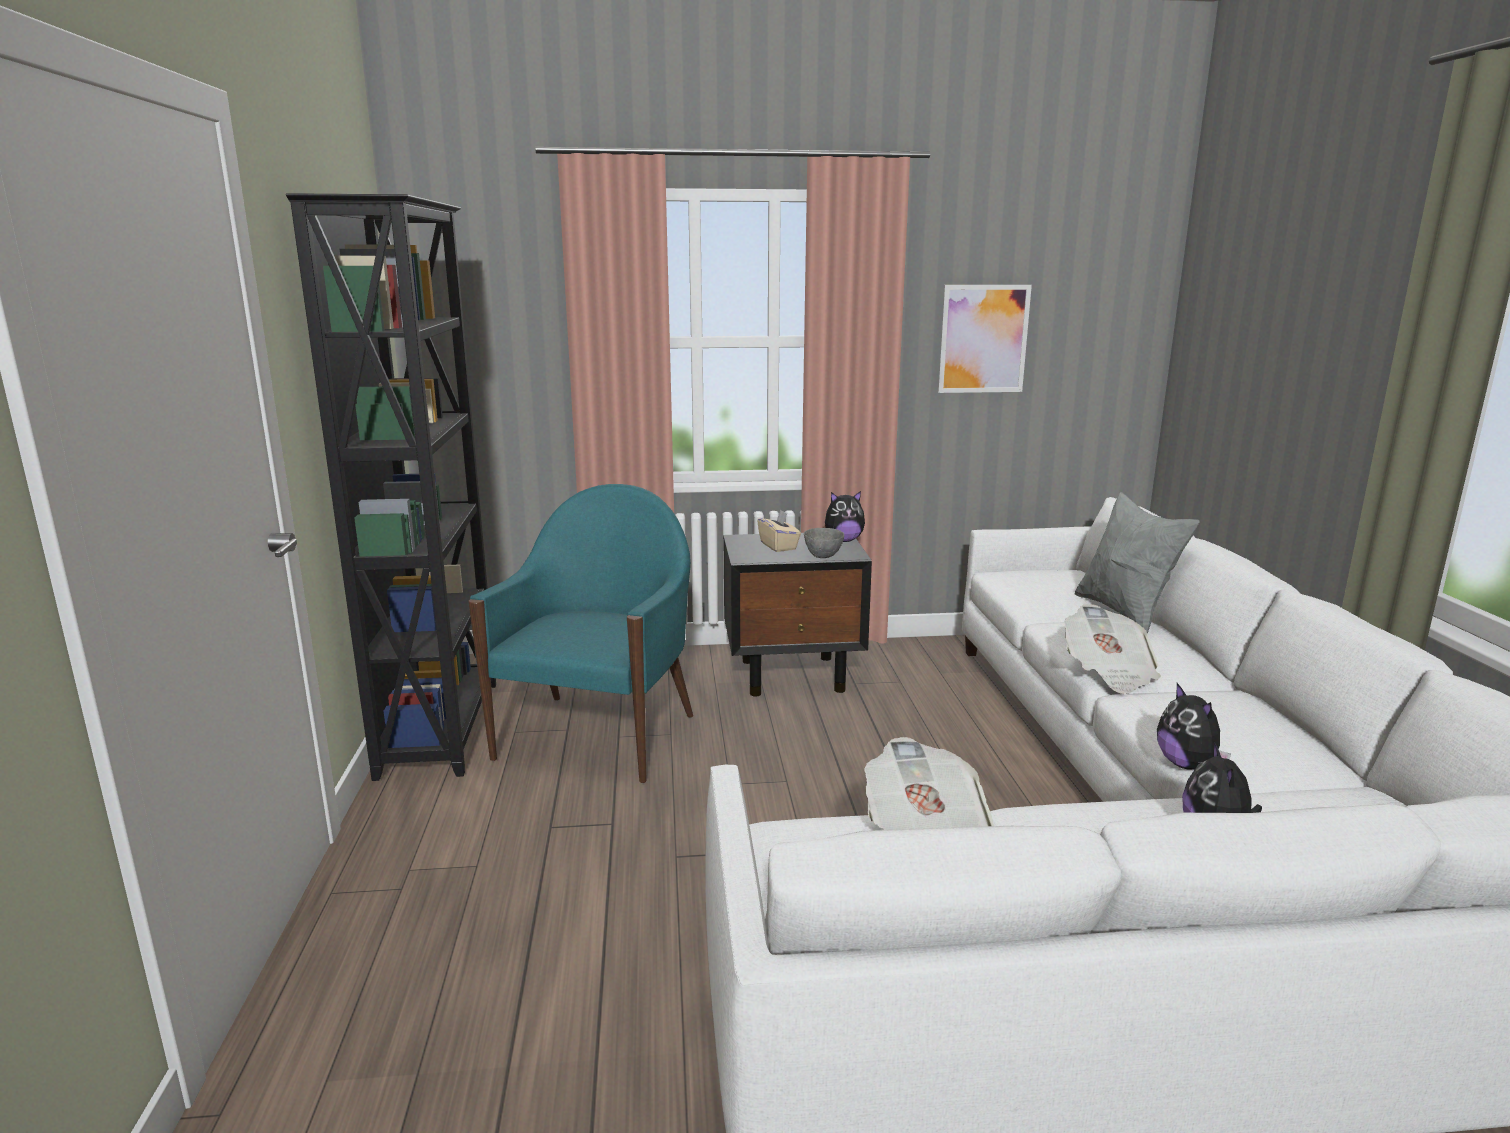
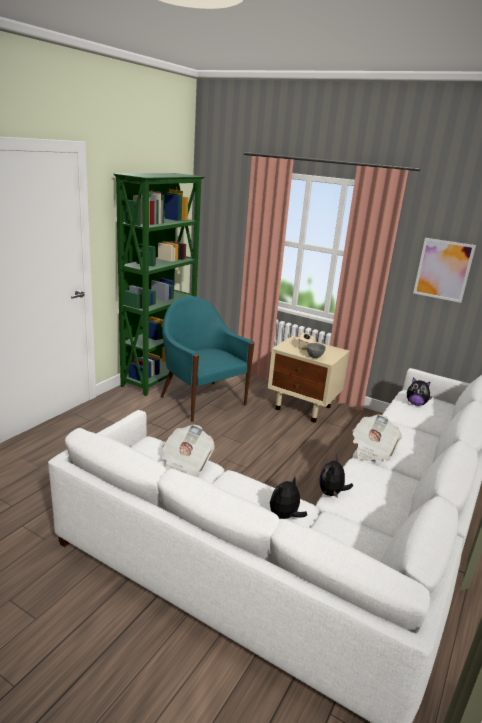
camera: 35 degrees right, 5 degrees up
black bookcase [286,193,496,781] -> green bookcase [114,173,205,396]
turquoise armchair [468,484,693,783] -> turquoise armchair turned 90 degrees counterclockwise [161,296,254,422]
black nightstand [723,533,872,697] -> beige nightstand [268,336,350,422]
plush toy [825,491,865,542] -> plush toy moved to [407,378,432,406]
grey pillow [1075,492,1200,633] -> none

